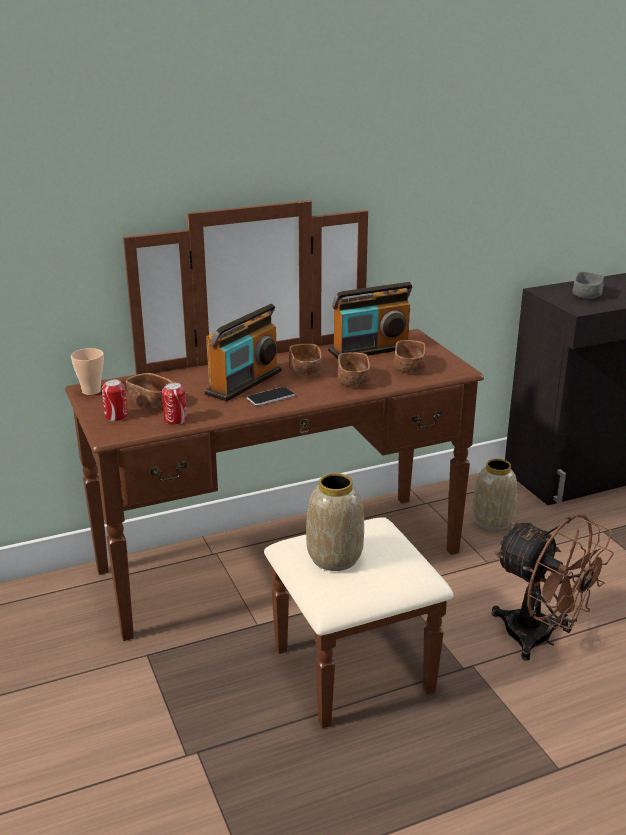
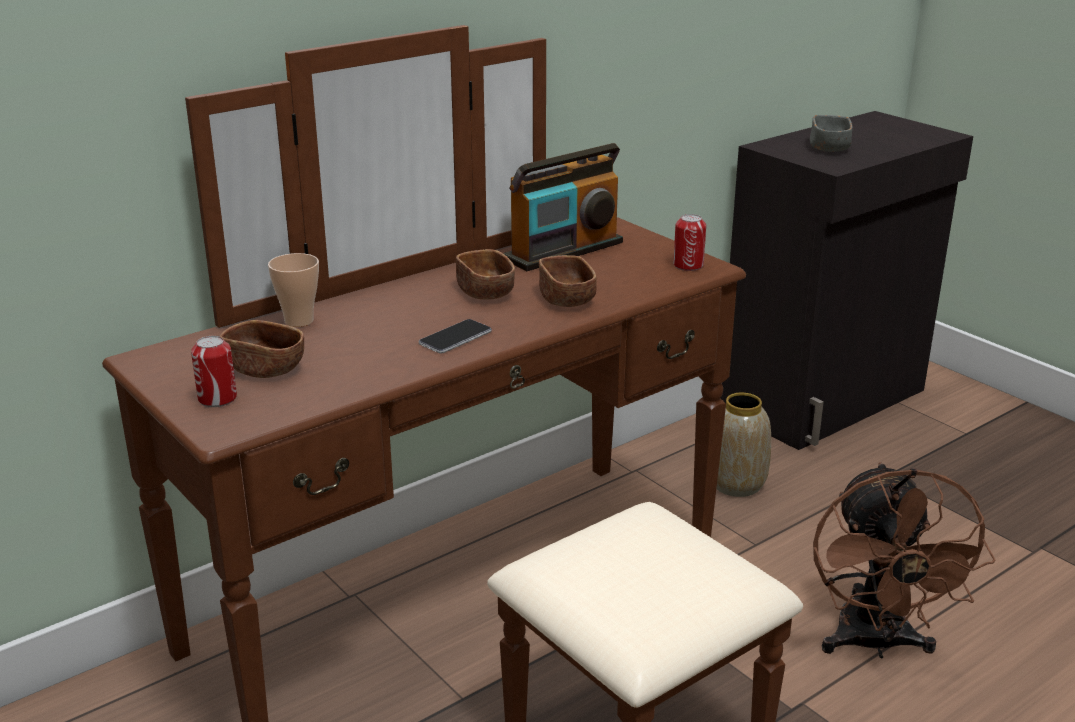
camera: 15 degrees left, 0 degrees up
cup [71,348,104,395] -> cup moved to [268,253,319,327]
can [162,383,187,425] -> can moved to [673,214,706,271]
radio [205,304,282,402] -> none
vase [306,473,364,571] -> none
brown bowl [394,340,426,373] -> none
brown fan [492,514,614,661] -> brown fan turned 60 degrees clockwise [813,462,996,659]

